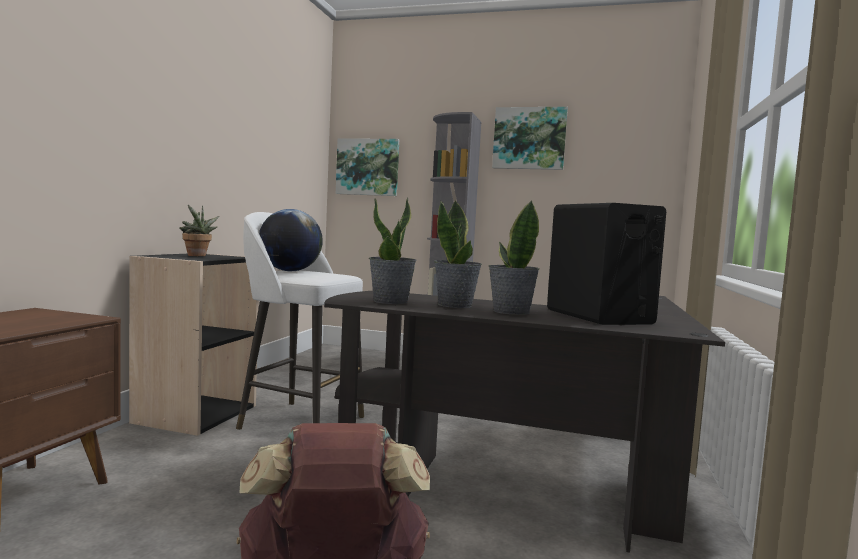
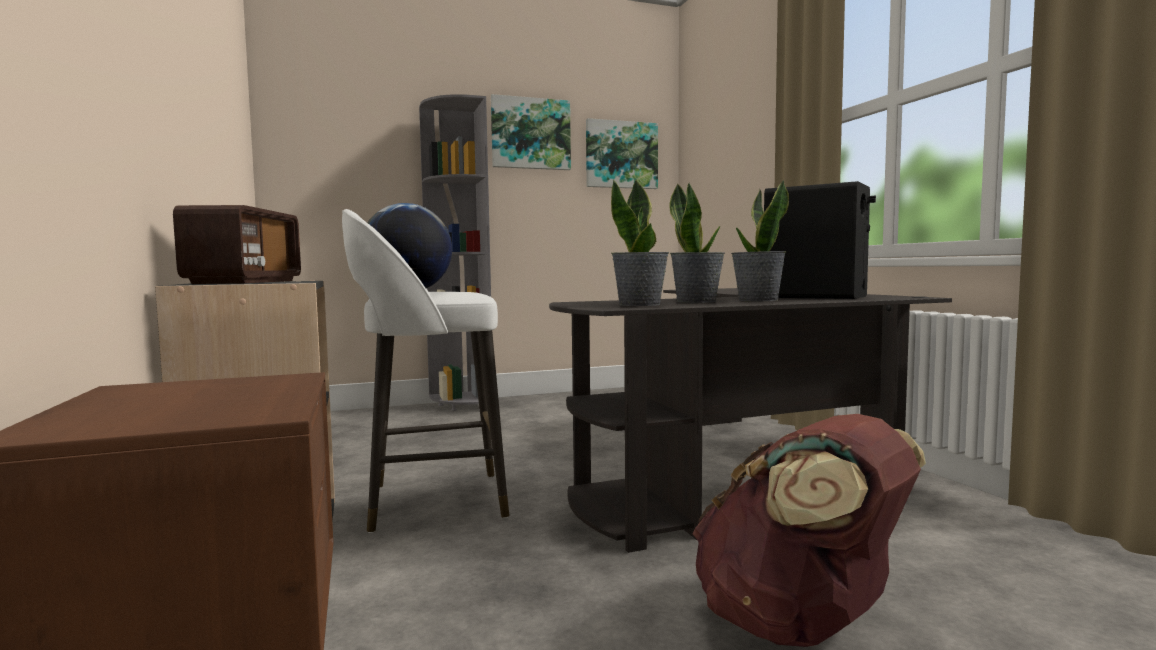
camera: 35 degrees left, 0 degrees up
potted plant [179,205,219,256] -> radio [173,205,301,284]
picture [336,138,399,196] -> picture moved to [586,118,658,189]

